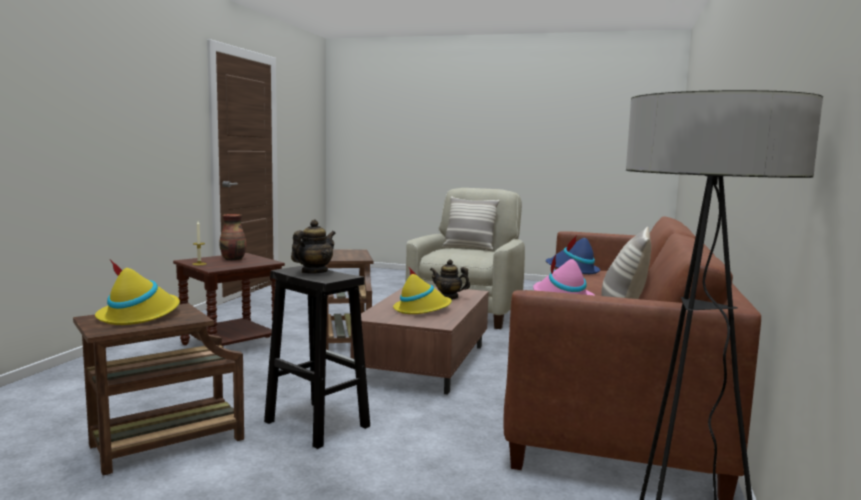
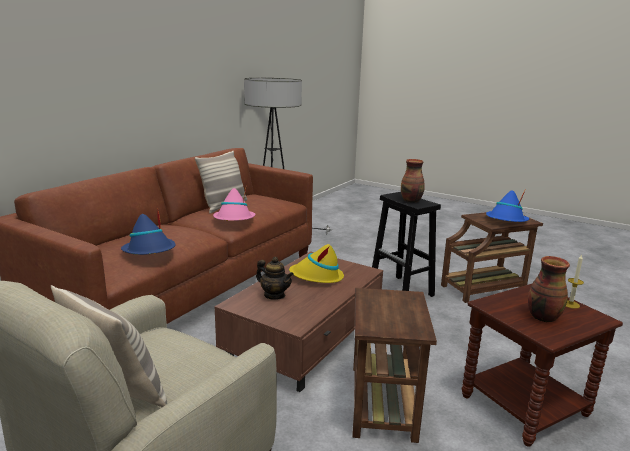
camera: 165 degrees left, 10 degrees up
yellow hat [95,259,180,325] -> blue hat [486,190,529,222]
teapot [291,219,336,274] -> vase [401,159,425,202]

